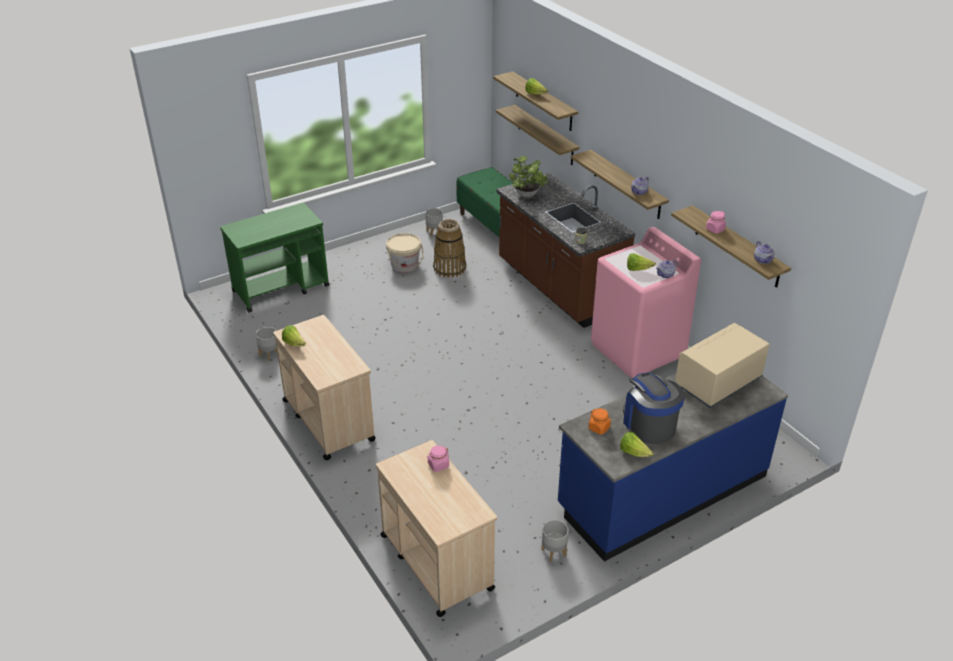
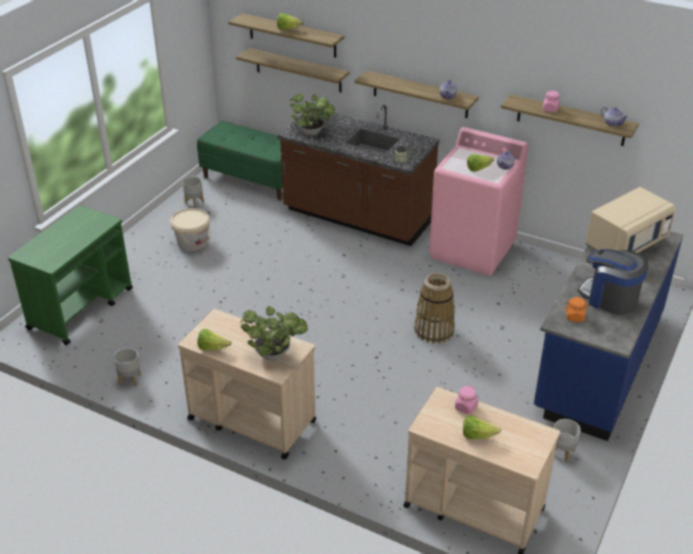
camera: 30 degrees left, 0 degrees up
basket [433,219,466,278] -> basket moved to [414,273,455,344]
lettuce [620,432,654,457] -> lettuce moved to [463,415,501,439]
beige microwave [675,323,769,407] -> beige microwave turned 150 degrees counterclockwise [586,187,676,253]
none -> potted plant [240,306,308,361]

